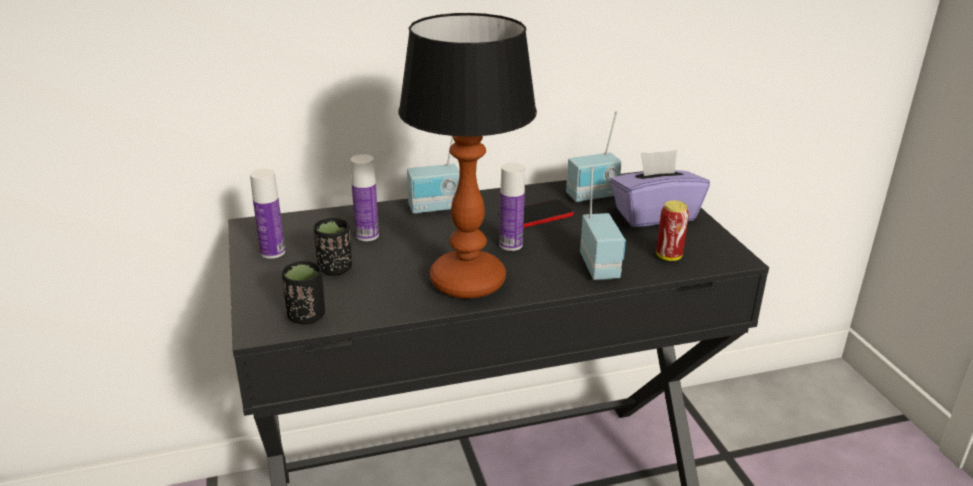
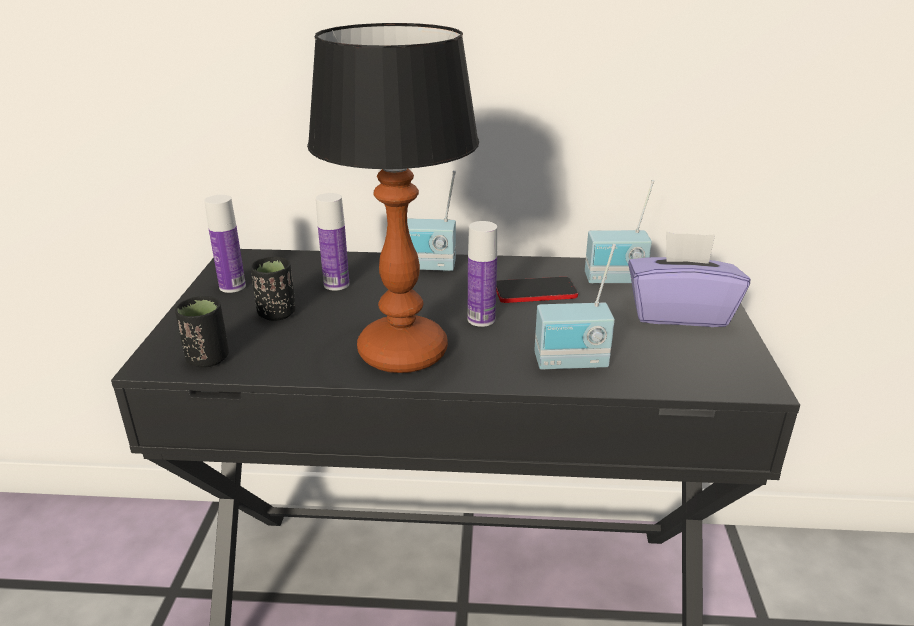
camera: 20 degrees right, 0 degrees up
radio [580,166,626,280] -> radio turned 75 degrees clockwise [534,244,616,370]
can [656,201,689,261] -> none

